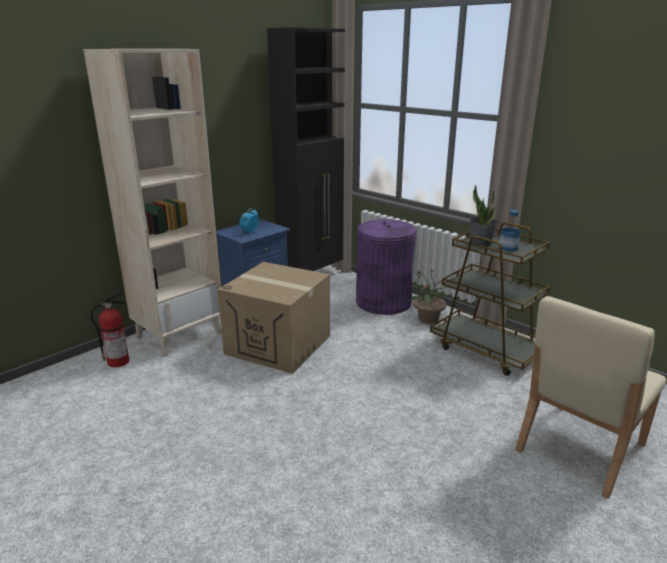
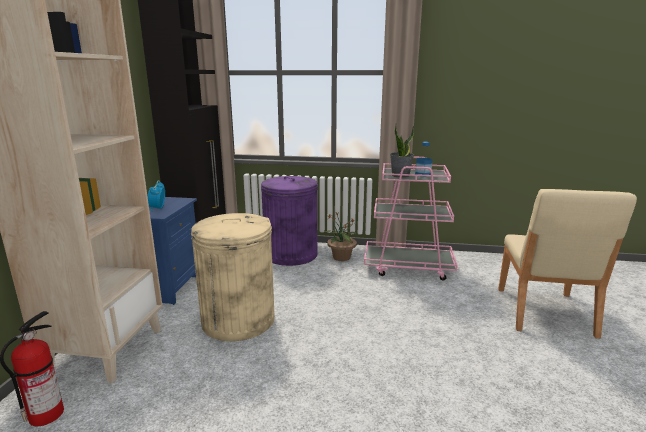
camera: 35 degrees left, 5 degrees down
cardboard box [218,262,330,374] -> beige trash can [191,213,275,341]
brown cart [430,222,550,376] -> pink cart [364,157,458,280]

